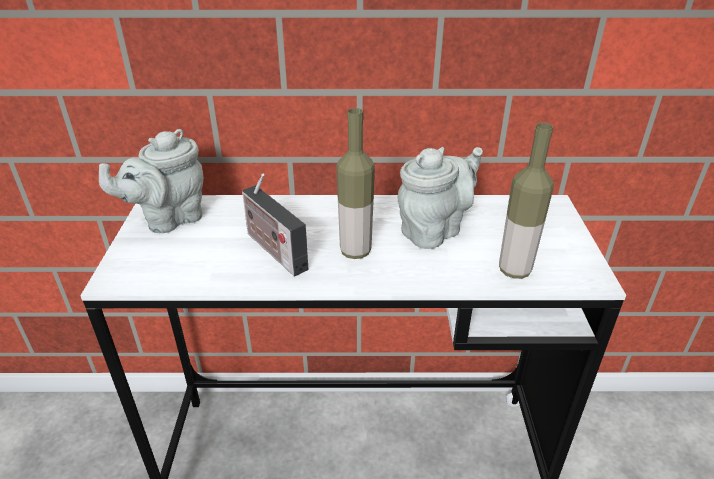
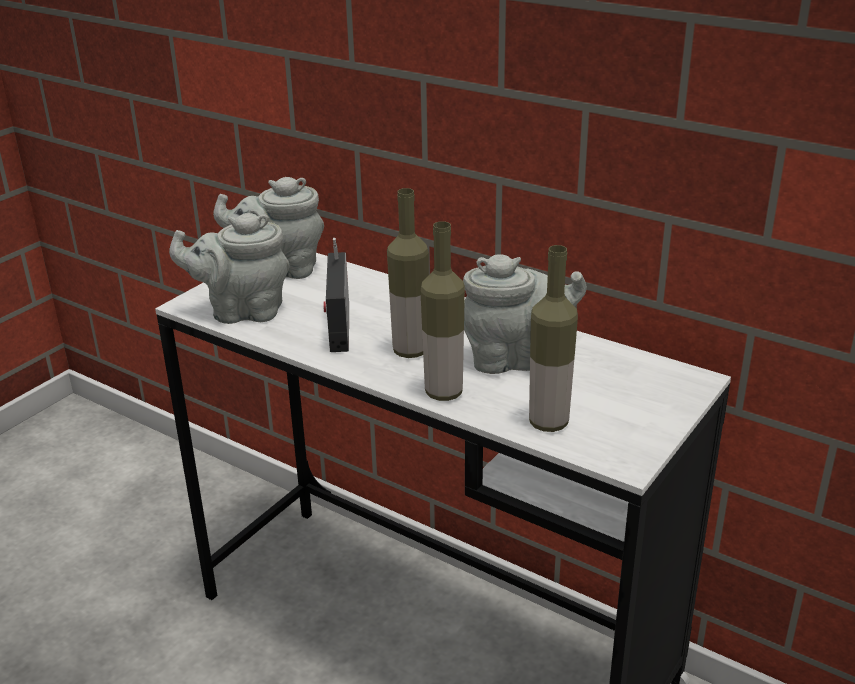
camera: 35 degrees right, 5 degrees down
none -> grey teapot [169,213,290,324]
none -> bottle [421,221,465,401]

